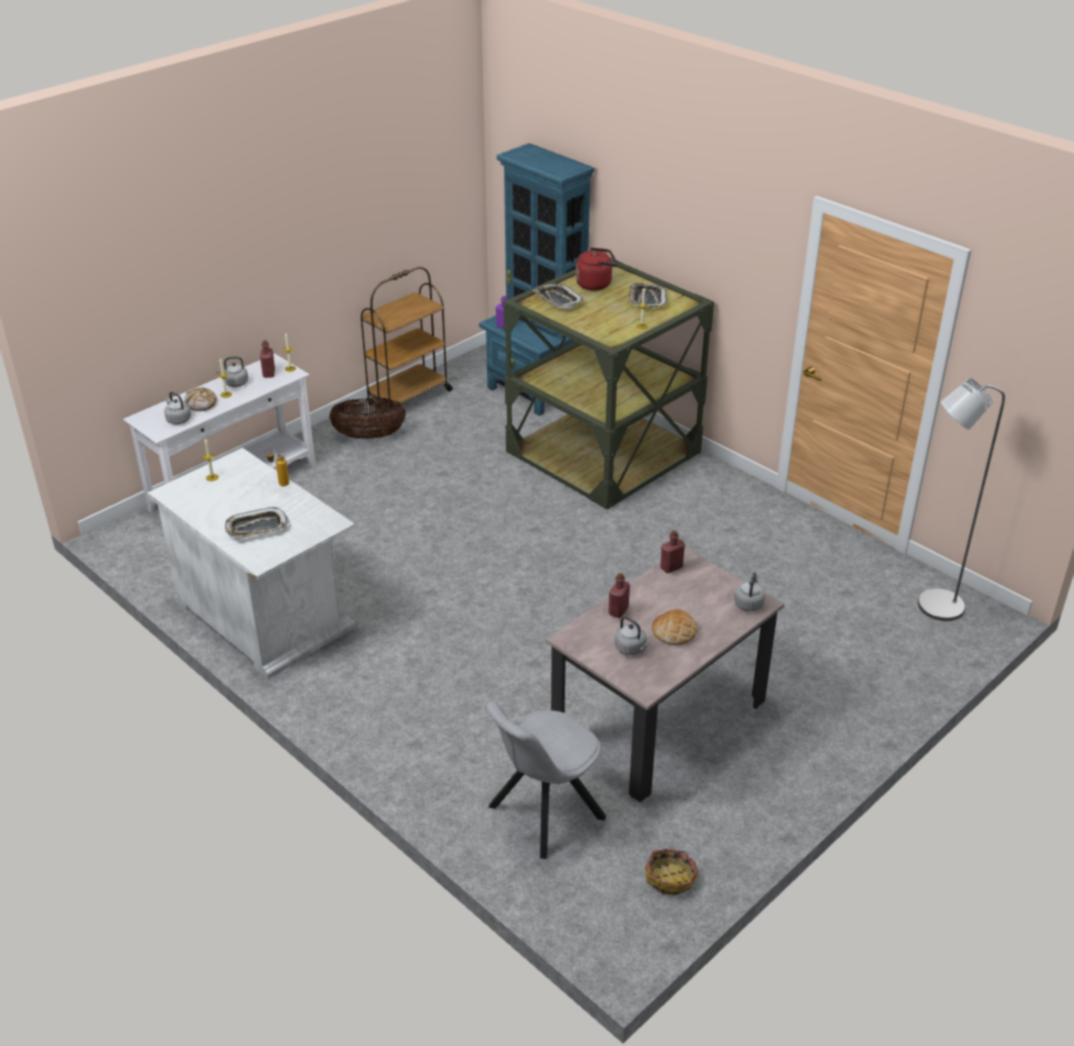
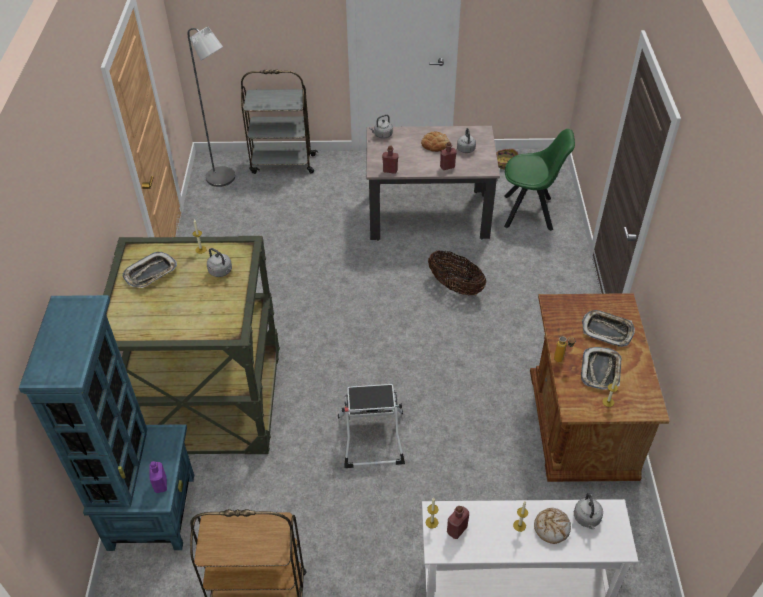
camera: 135 degrees left, 10 degrees up
white cabinet [147,448,356,679] -> brown cabinet [530,293,670,482]
grey kettle [215,356,248,387] -> grey kettle moved to [207,248,232,277]
basket [329,398,406,439] -> basket moved to [428,250,486,295]
grey chair [486,701,606,859] -> green chair [504,129,575,231]
tray [533,284,584,308] -> tray moved to [581,347,622,390]
red kettle [576,247,618,290] -> none
none -> grey cart [241,70,318,174]
none -> step ladder [338,384,405,468]

